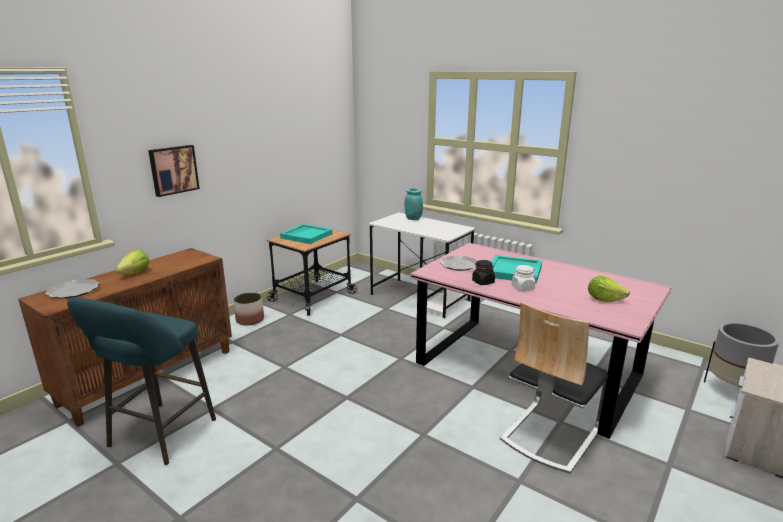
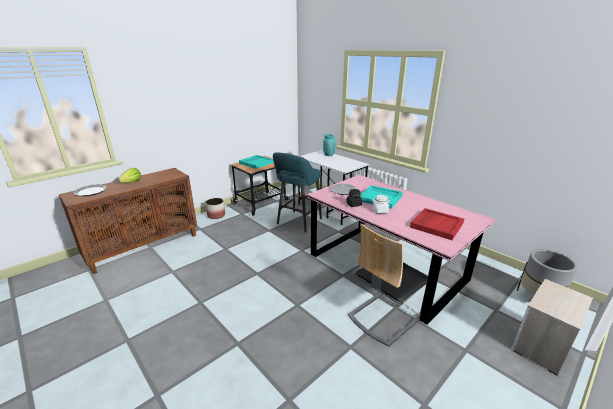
camera: 10 degrees right, 5 degrees up
turquoise stool [67,297,216,465] -> turquoise stool moved to [273,152,322,233]
picture [148,145,200,197] -> none
lettuce [588,276,630,302] -> red tray [410,208,464,240]

